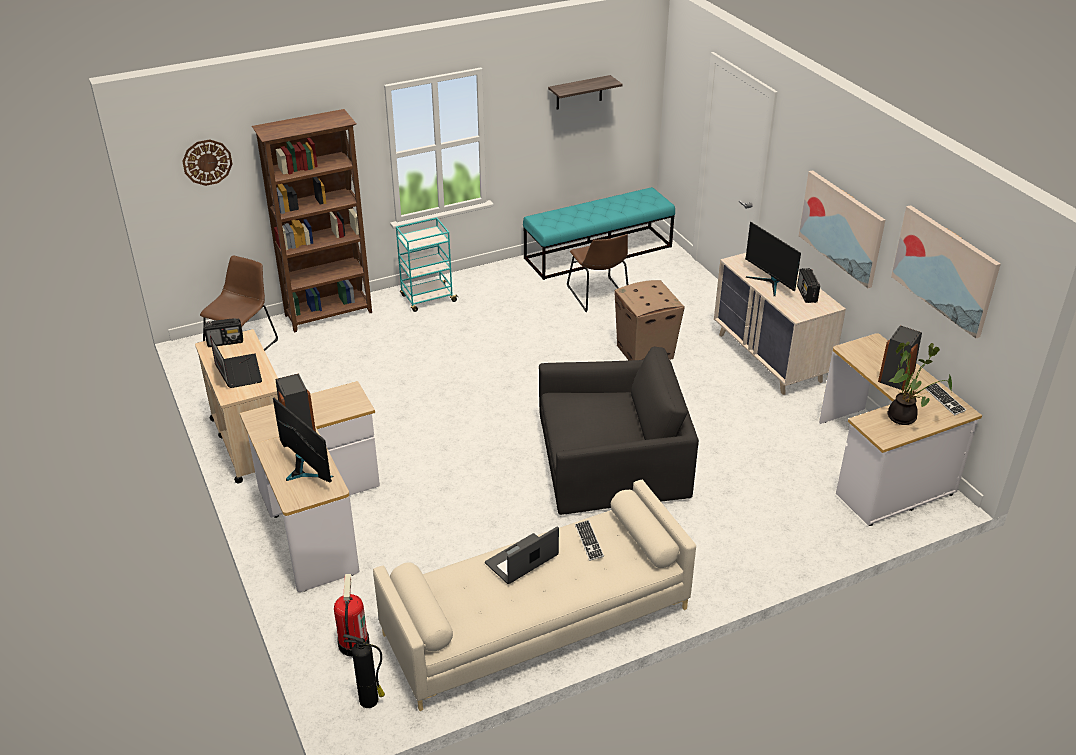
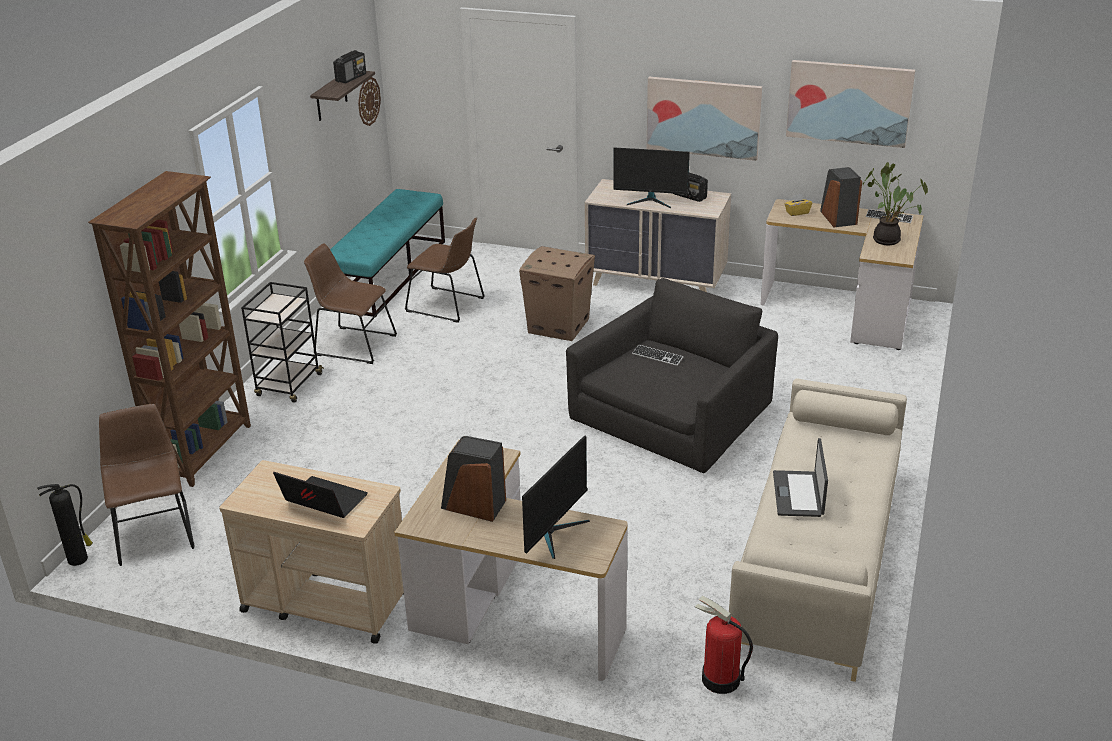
camera: 45 degrees left, 5 degrees down
wall clock [182,139,232,186] -> wall clock moved to [358,77,381,126]
radio [204,318,243,347] -> radio moved to [333,50,366,83]
monitor [273,398,333,483] -> monitor turned 120 degrees clockwise [522,436,590,559]
fire extinguisher [343,634,385,708] -> fire extinguisher moved to [37,484,93,566]
turquoise cart [396,217,459,312] -> black cart [241,282,324,403]
keyboard [575,520,604,561] -> keyboard moved to [632,345,684,366]
none -> brown chair [304,243,397,364]
none -> yellow tissue box [784,194,812,216]

